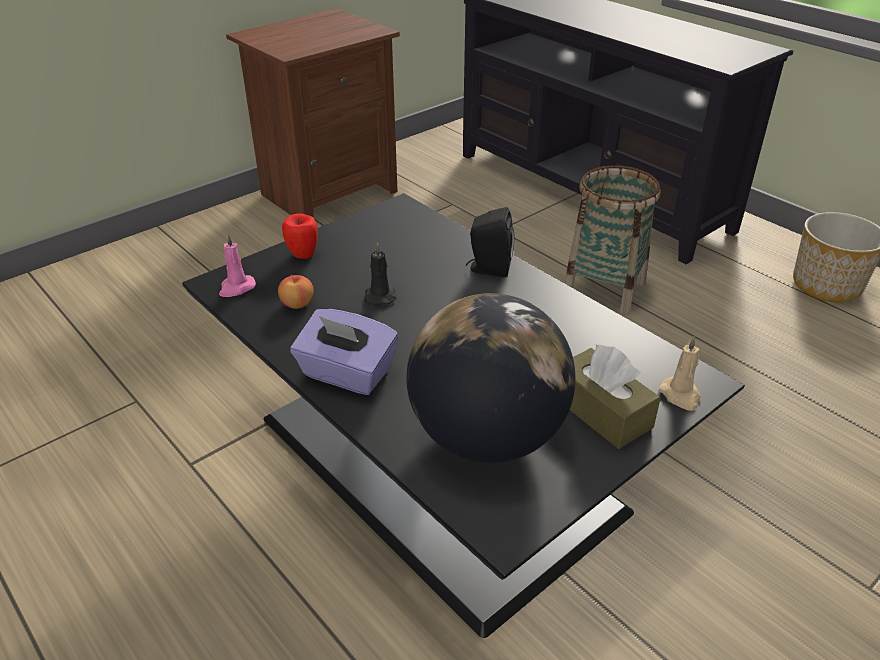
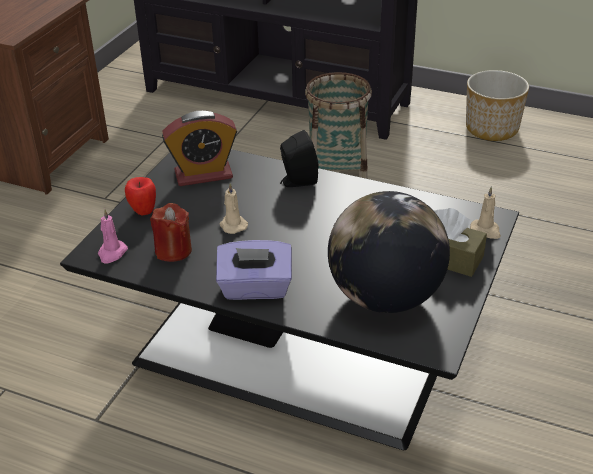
camera: 25 degrees left, 0 degrees up
apple [278,274,314,309] -> red candle [150,203,192,262]
black candle [364,242,397,305] -> beige candle [220,183,248,234]
none -> alarm clock [162,111,237,186]

